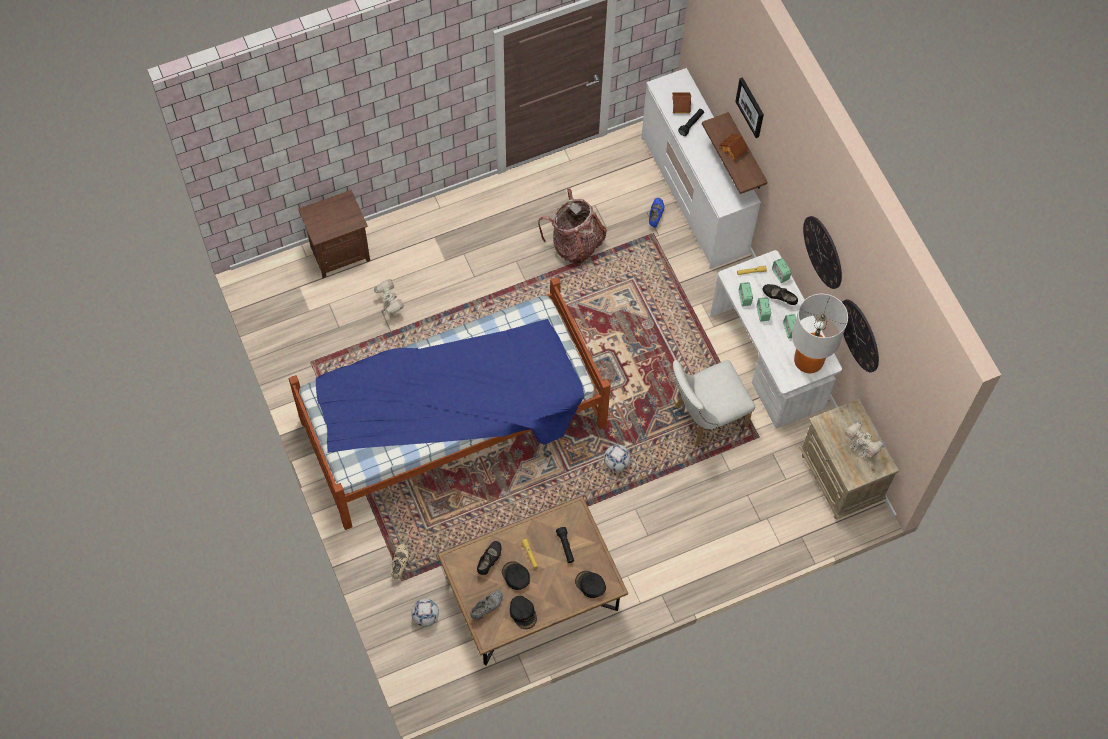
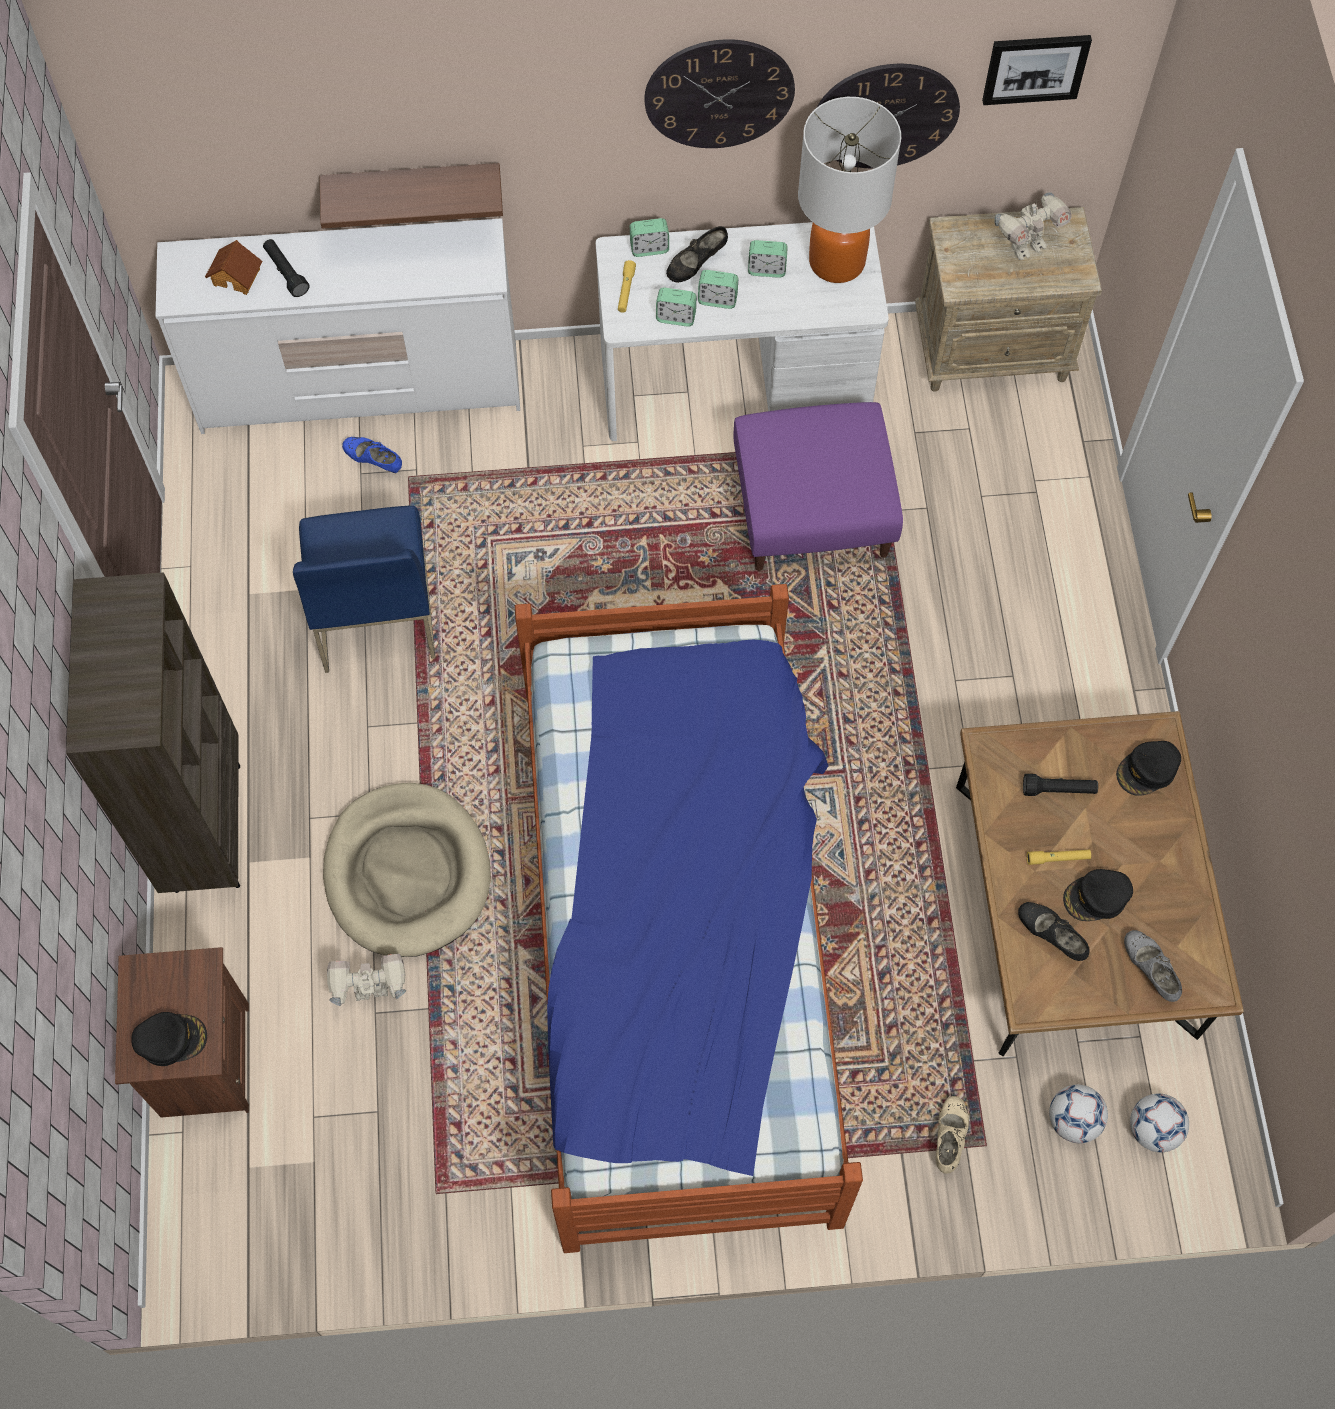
camera: 70 degrees left, 0 degrees up
beige shoe [391,544,409,579] -> beige shoe turned 75 degrees clockwise [936,1096,969,1174]
black cap [510,596,537,629] -> black cap moved to [131,1012,207,1066]
backpack [538,189,607,263] -> blue chair [293,505,436,673]
football [604,445,631,471] -> football moved to [1130,1094,1189,1152]
white chair [673,360,755,446] -> purple ottoman [734,402,903,571]
toy house [719,134,749,161] -> none
picture [735,77,764,138] -> picture moved to [982,35,1092,105]
none -> brown bookcase [66,573,240,893]
none -> beige dog bed [323,783,491,957]

